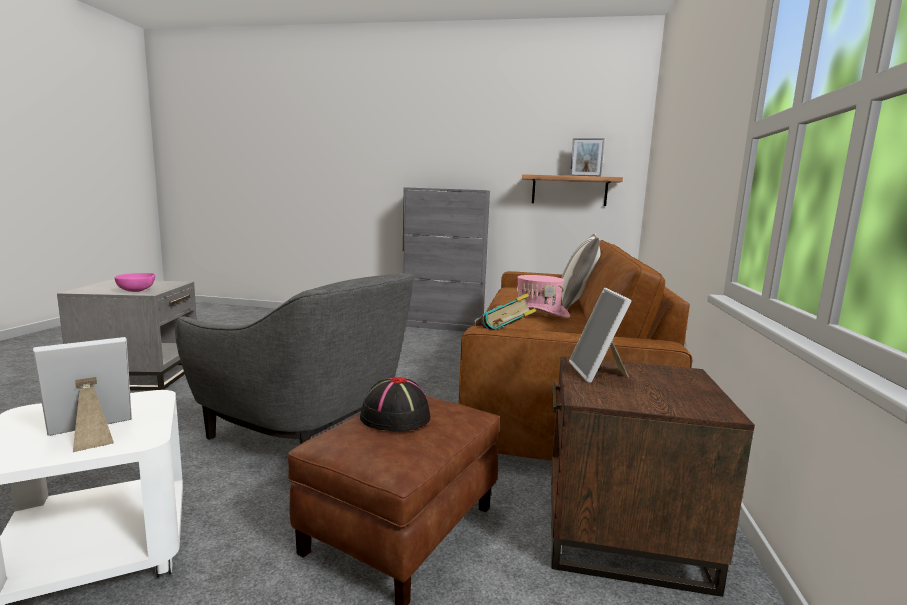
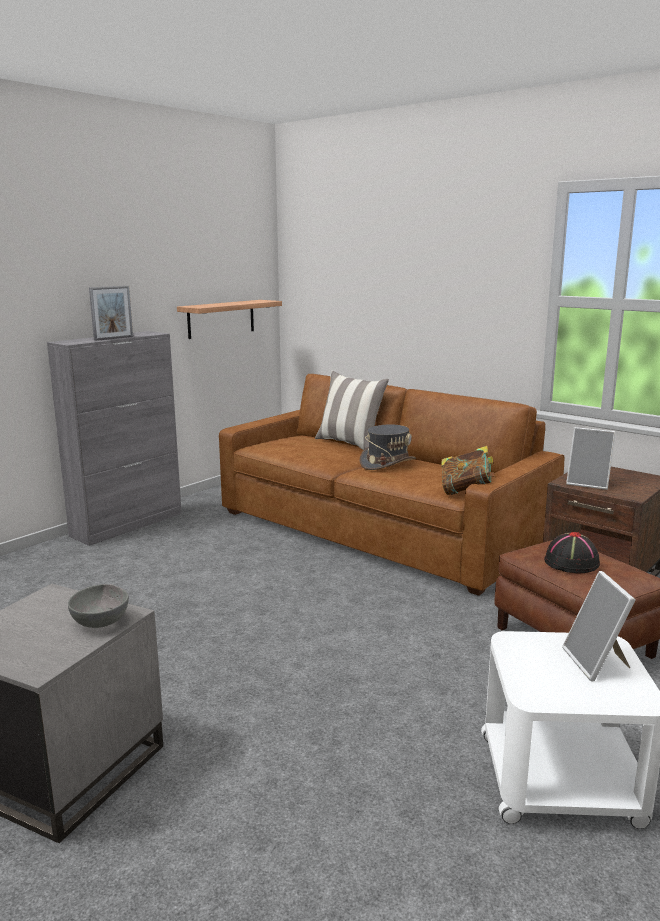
camera: 60 degrees left, 5 degrees up
pink bowl [115,273,155,292] -> grey bowl [68,584,129,628]
grey armchair [175,273,413,444] -> none
pink hat [515,275,570,318] -> grey hat [360,425,416,470]
picture frame [570,138,605,176] -> picture frame moved to [89,286,133,341]

